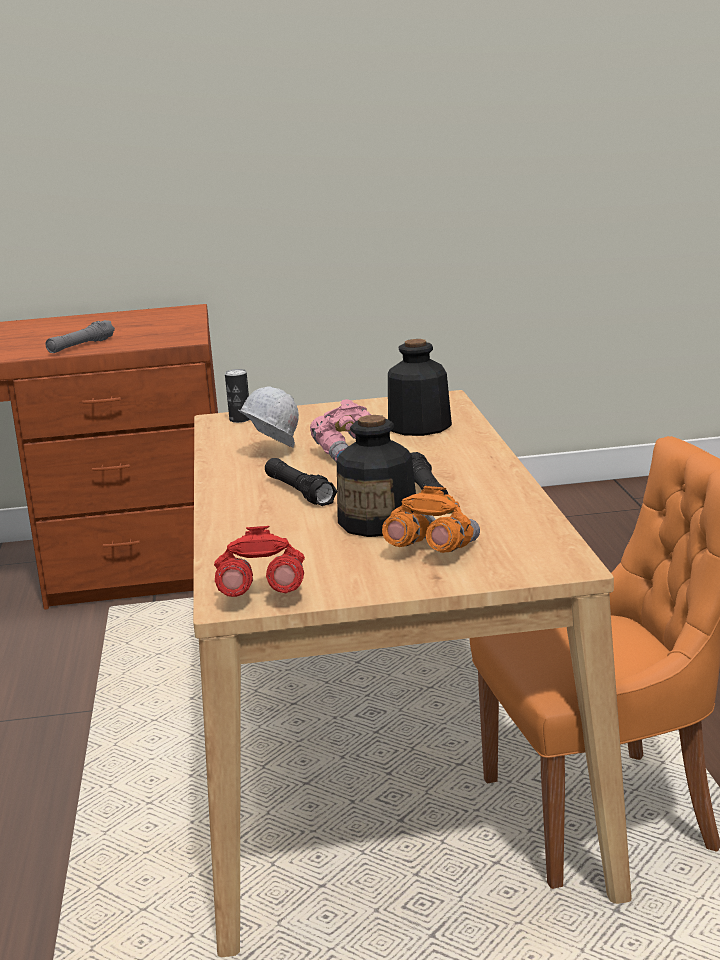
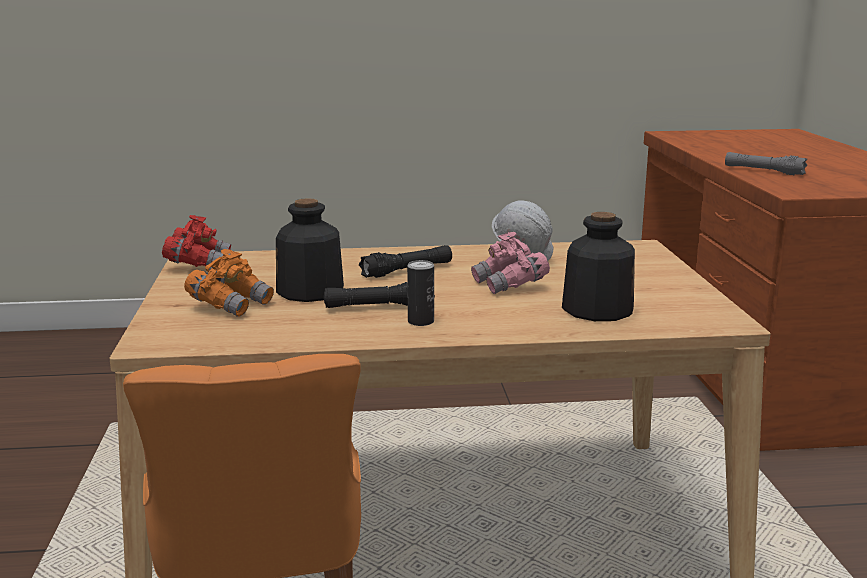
camera: 90 degrees right, 0 degrees up
can [225,369,250,423] -> can moved to [407,260,434,326]

